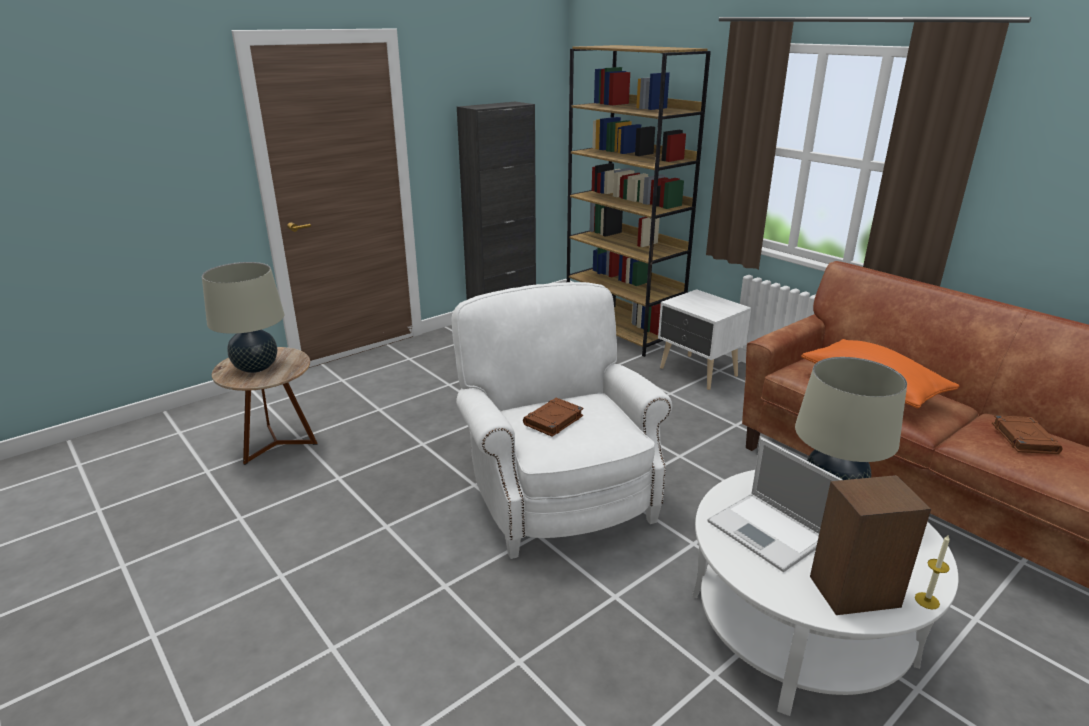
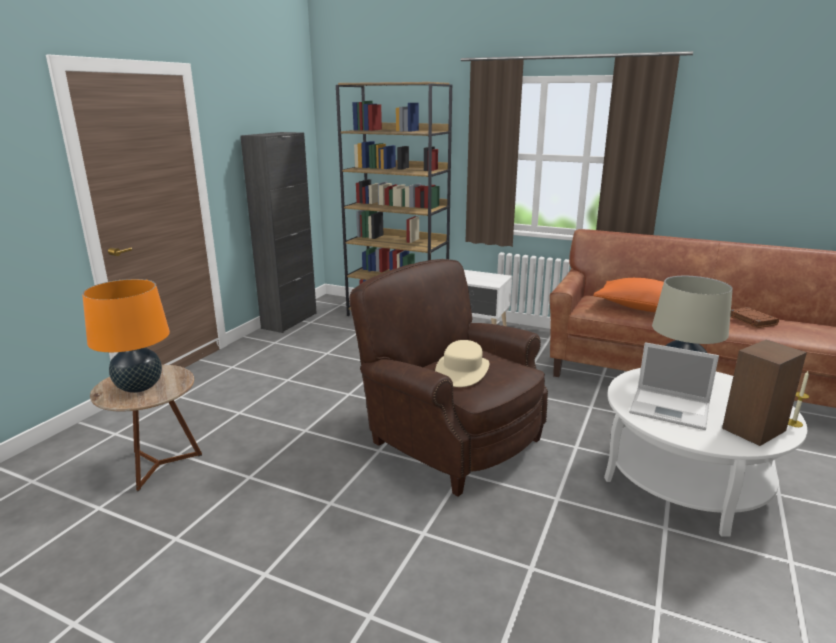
camera: 25 degrees left, 5 degrees down
beige table lamp [202,262,284,373] -> orange table lamp [82,279,170,393]
white armchair [452,282,672,559] -> brown armchair [349,259,548,497]
brown book [523,398,584,437] -> beige hat [435,340,490,387]

